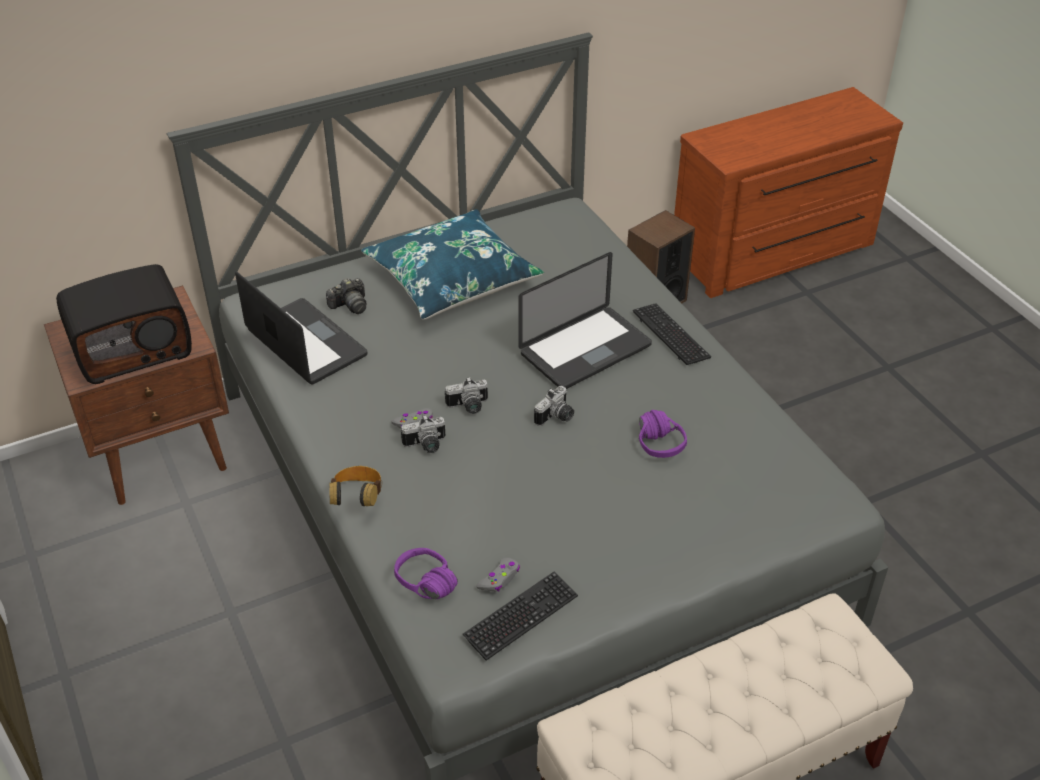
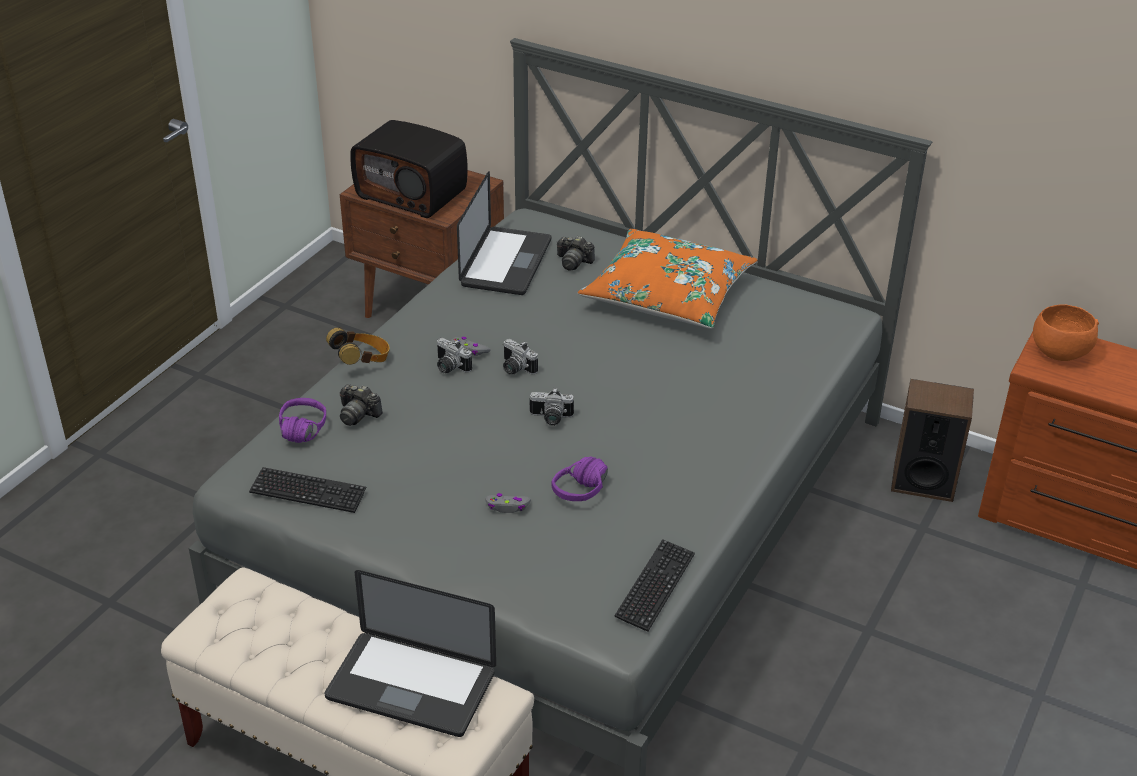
camera: 55 degrees right, 5 degrees down
blue pillow [361,209,544,320] -> orange pillow [577,229,757,329]
grey game controller [476,558,520,592] -> grey game controller moved to [485,493,531,513]
laptop [518,252,652,389] -> laptop moved to [324,570,496,737]
keyboard [633,303,711,365] -> keyboard moved to [614,539,695,632]
none -> camera [340,384,383,426]
none -> orange bowl [1033,304,1099,361]

